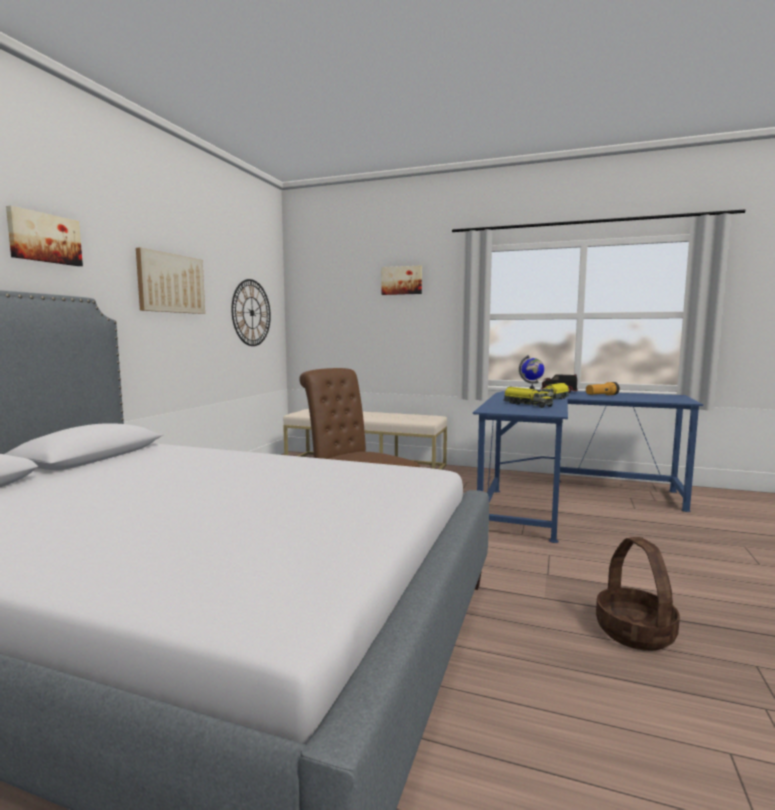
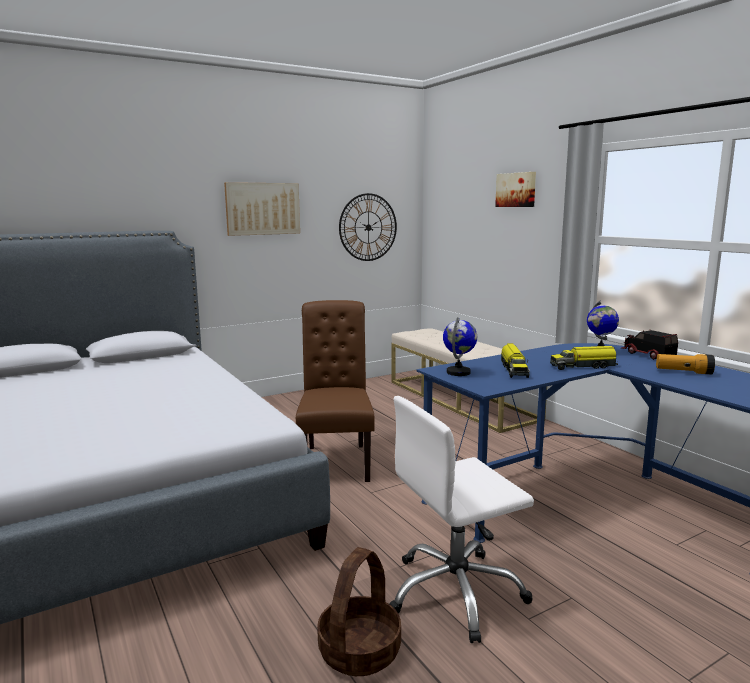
camera: 40 degrees right, 5 degrees up
picture [6,206,83,266] -> none
none -> white office chair [389,396,534,643]
none -> globe [443,317,477,376]

